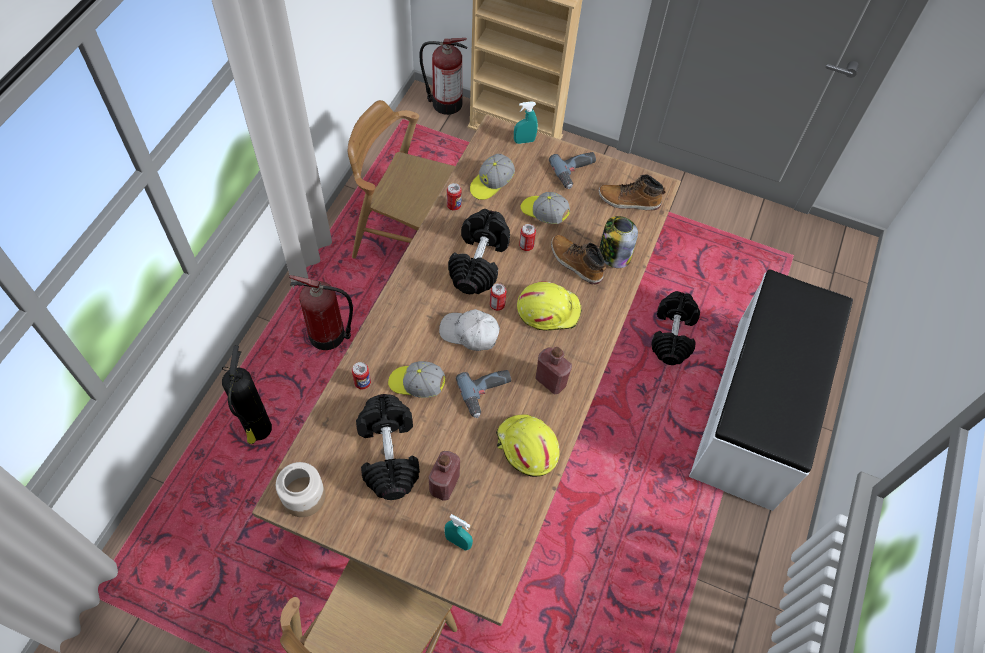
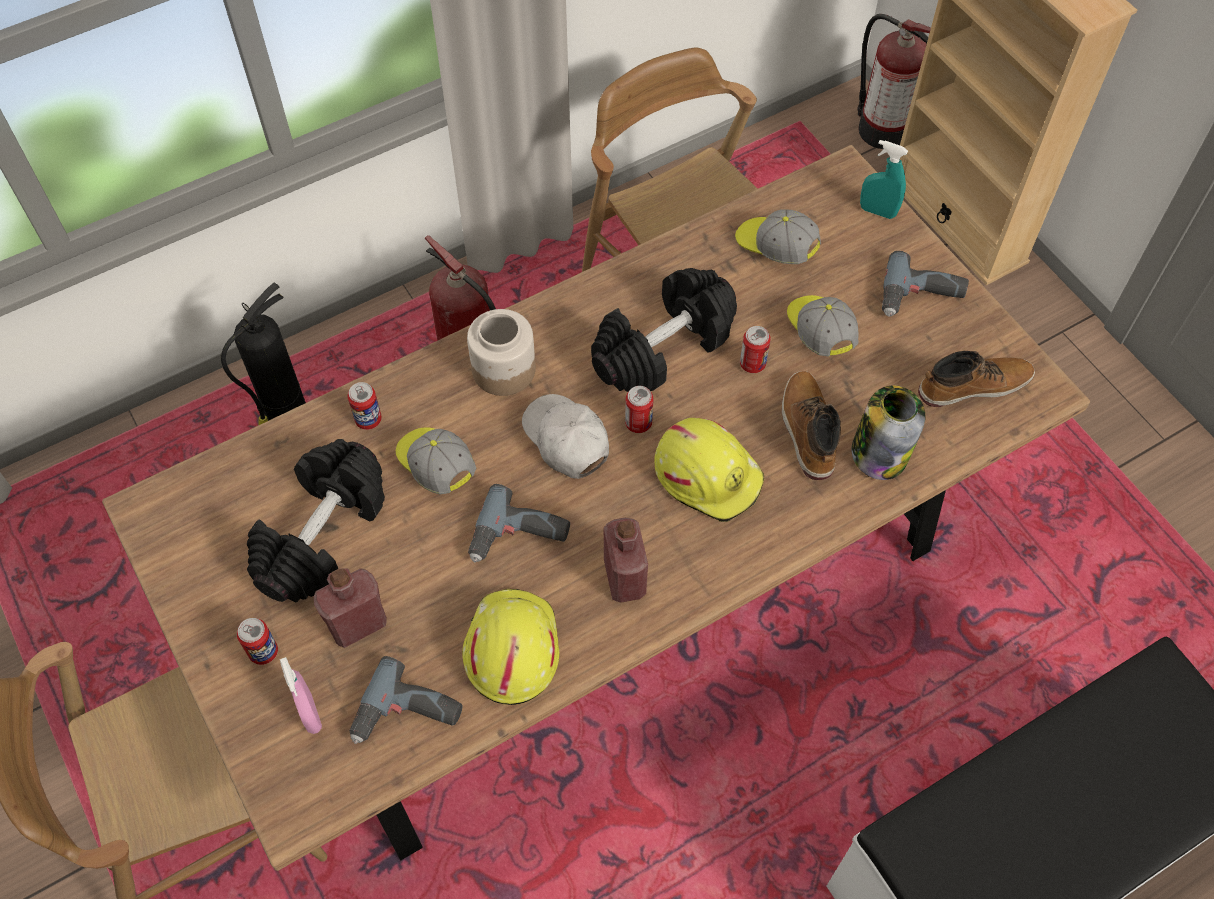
camera: 40 degrees right, 0 degrees up
jar [276,462,325,517] -> jar moved to [467,309,536,396]
turquoise spray bottle [444,514,473,551] -> pink spray bottle [280,657,322,734]
can [447,183,462,211] -> can moved to [237,618,278,665]
cap [470,154,515,200] -> cap turned 45 degrees clockwise [735,210,821,264]
boot [599,174,666,210] -> boot turned 120 degrees clockwise [918,351,1035,407]
black dumbbell [651,291,700,365] -> none
none -> power drill [349,656,463,744]

